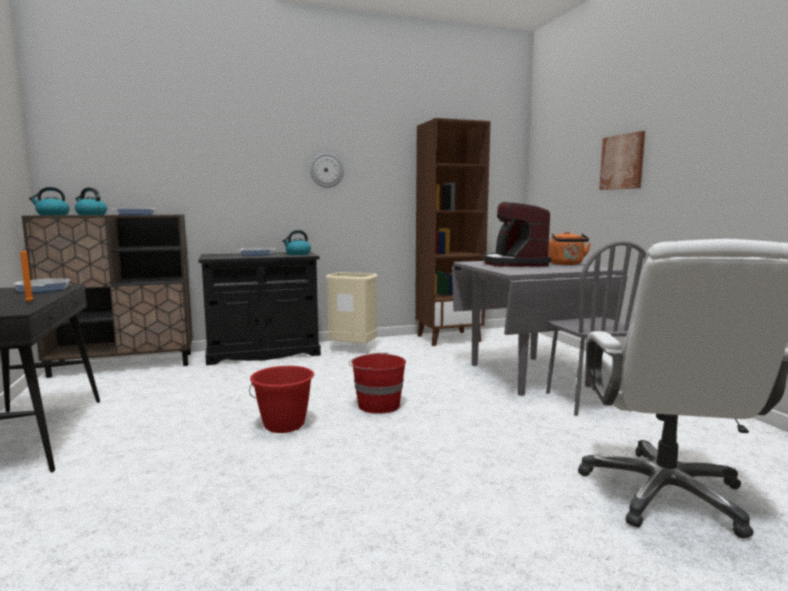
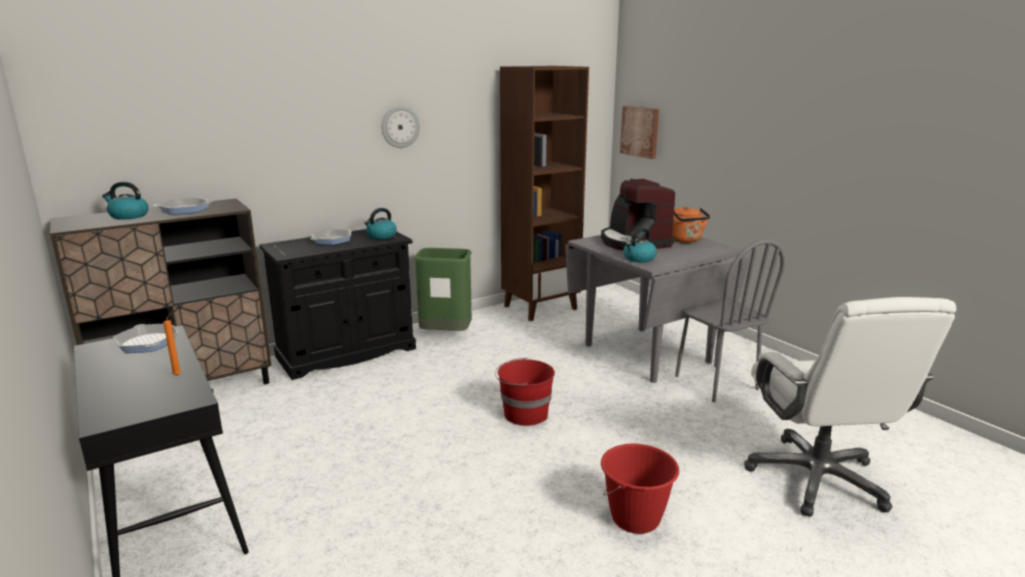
camera: 15 degrees left, 10 degrees up
kettle [29,187,70,215] -> kettle moved to [623,228,657,262]
red bucket [249,366,314,433] -> red bucket moved to [601,444,679,534]
beige trash can [326,272,377,343] -> green trash can [414,248,472,331]
picture [599,131,645,190] -> picture moved to [620,106,659,159]

